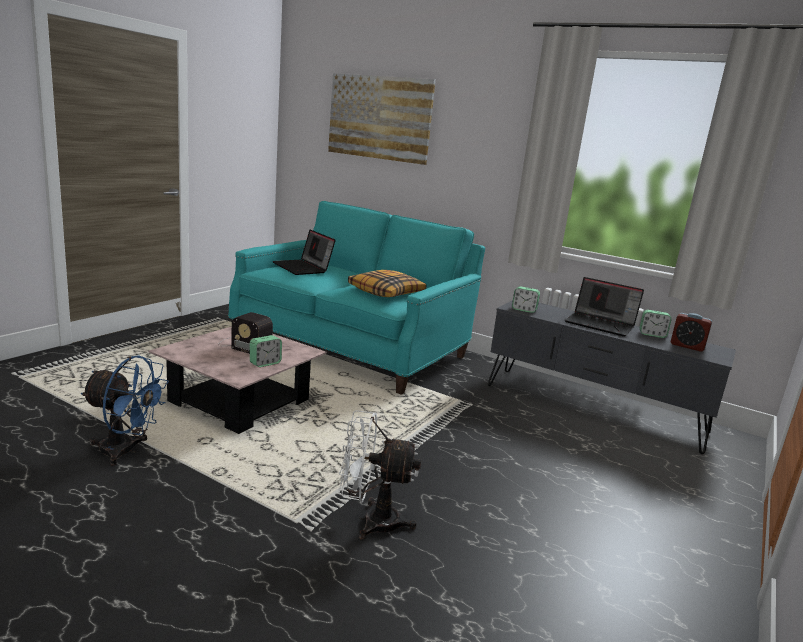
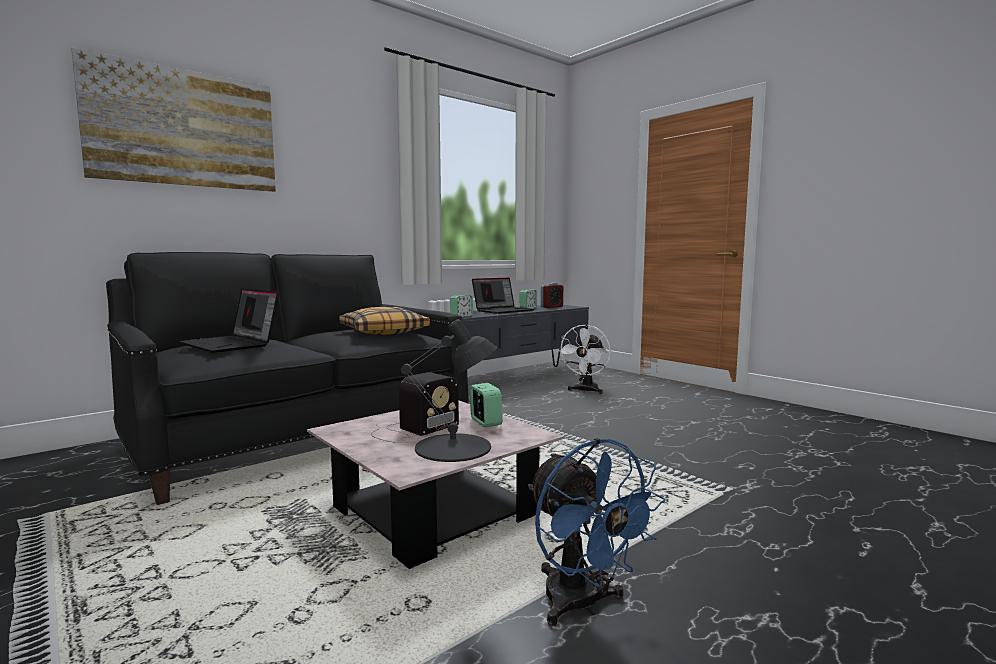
camera: 70 degrees left, 10 degrees down
blue fan [80,355,169,466] -> blue fan turned 120 degrees clockwise [528,438,665,626]
turquoise sofa [228,201,485,395] -> black sofa [106,252,469,505]
laptop [272,230,336,275] -> laptop turned 60 degrees clockwise [179,288,279,353]
white fan [339,410,421,540] -> white fan moved to [558,324,611,394]
none -> black table lamp [401,319,497,462]

